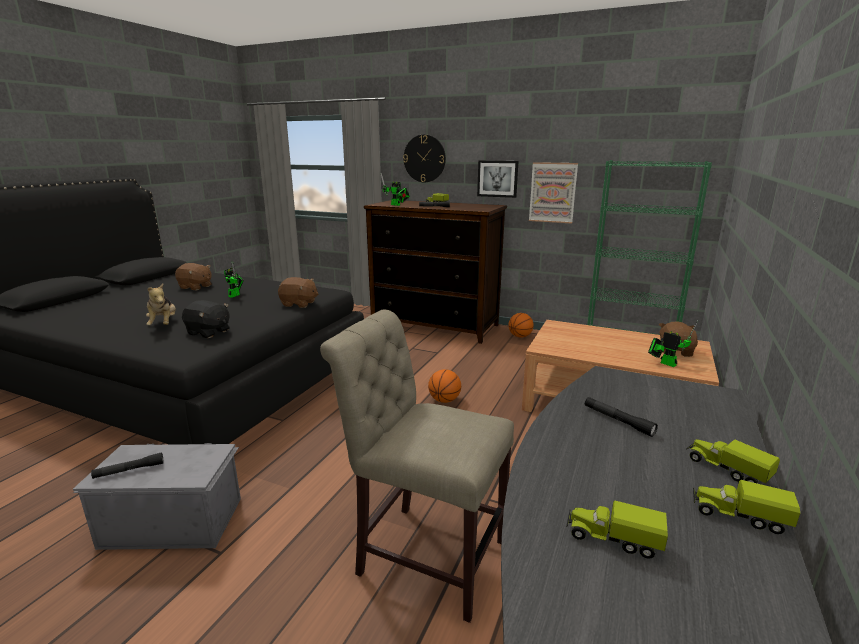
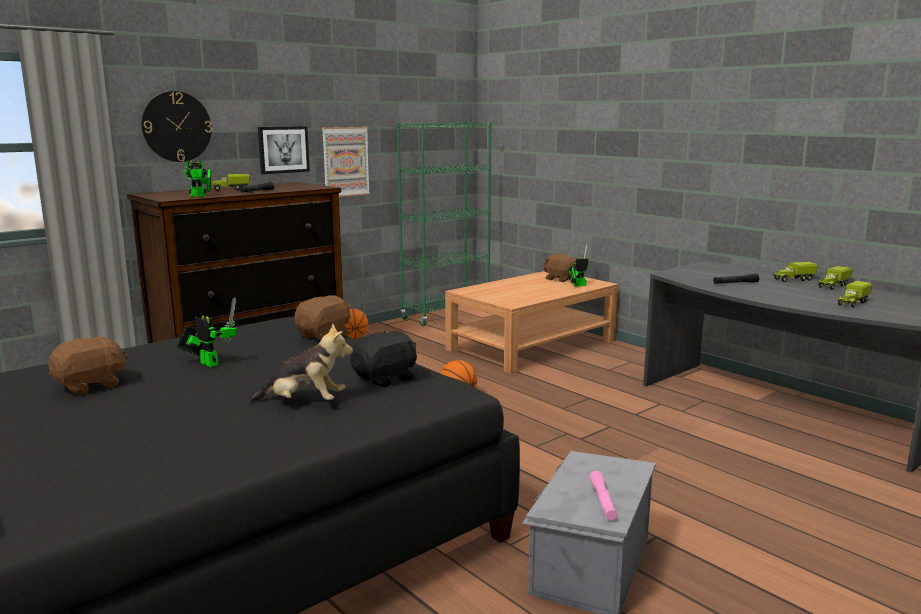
camera: 65 degrees left, 5 degrees down
black flashlight [91,452,164,479] -> pink flashlight [589,471,617,520]
beige chair [320,310,514,623] -> none

